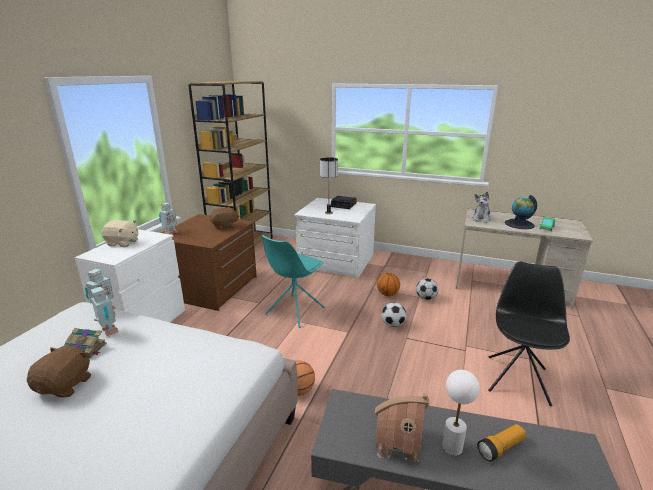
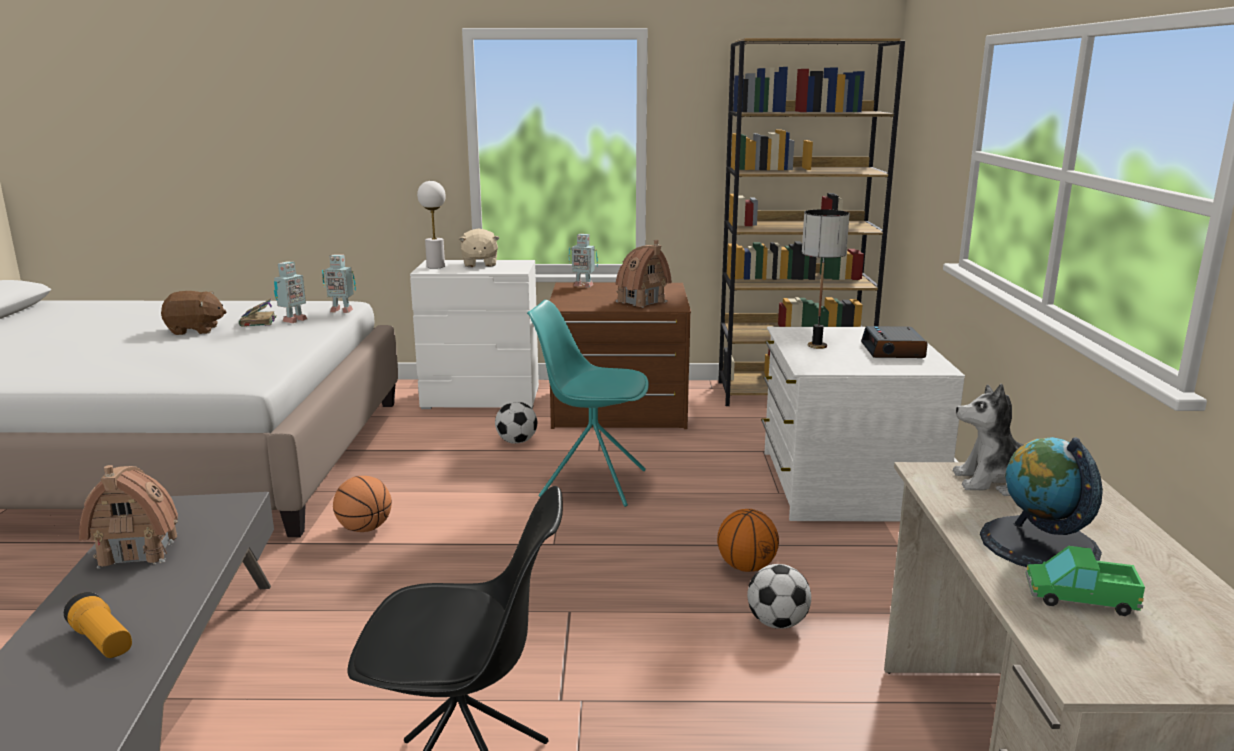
camera: 70 degrees right, 5 degrees down
brown plush toy [210,207,240,230] -> toy house [615,240,672,308]
football [382,302,406,327] -> football moved to [495,402,537,444]
white table lamp [442,370,480,456] -> white table lamp moved to [417,181,446,269]

